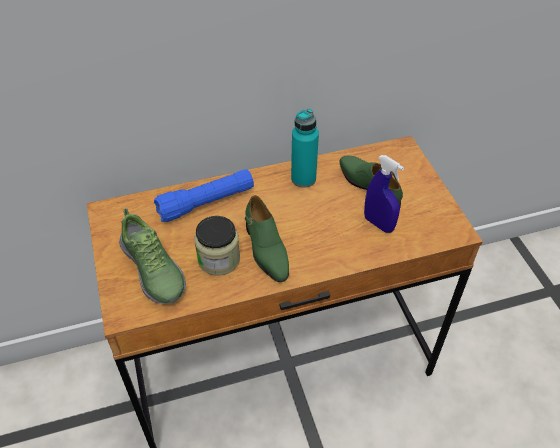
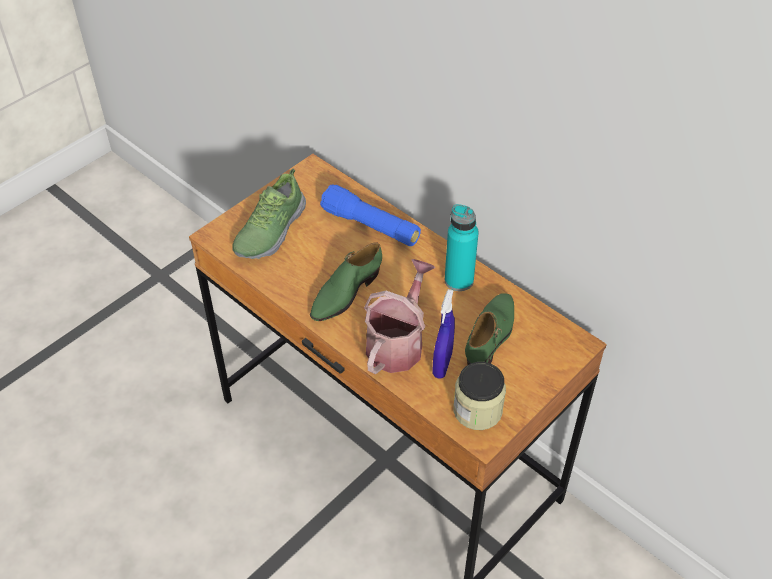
camera: 60 degrees right, 0 degrees up
jar [194,216,240,276] -> jar moved to [453,362,506,430]
none -> watering can [364,259,435,374]

